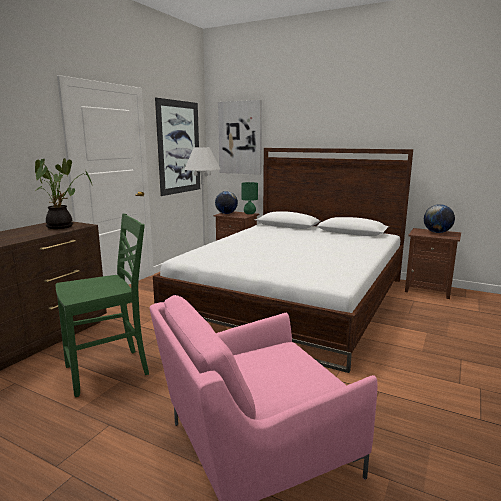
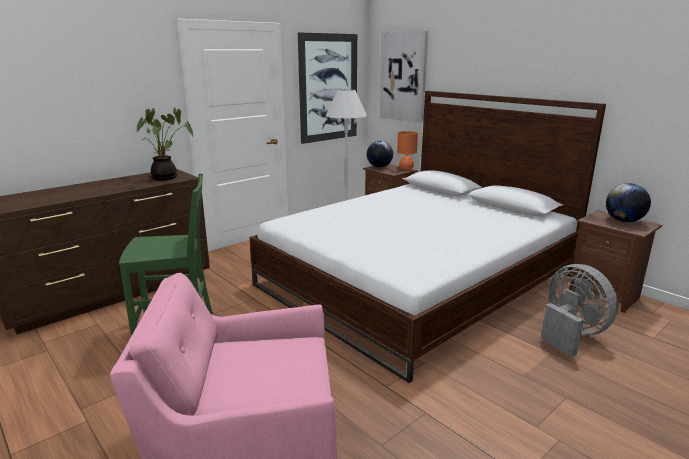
camera: 20 degrees right, 5 degrees up
green table lamp [241,182,258,214] -> orange table lamp [397,131,418,170]
none -> grey fan [541,264,618,357]

